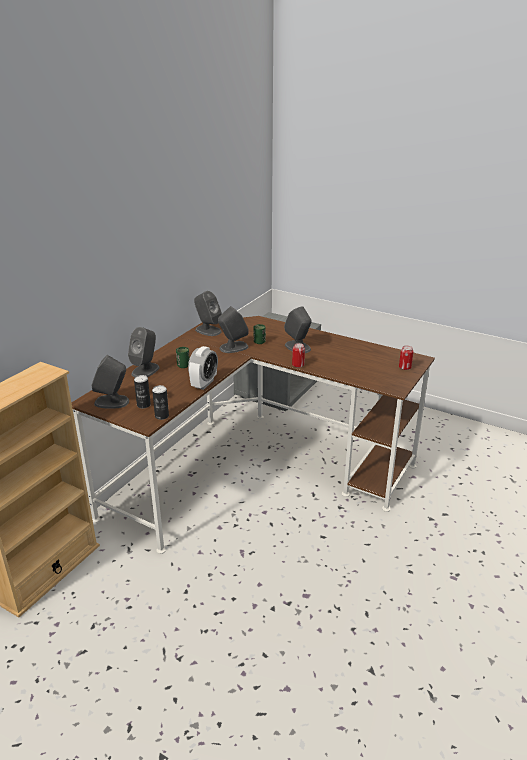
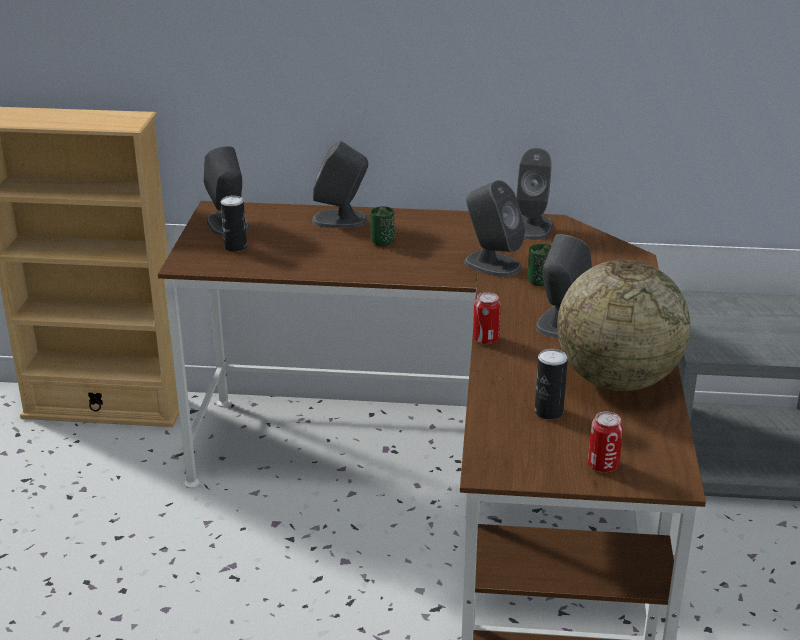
camera: 65 degrees right, 0 degrees up
can [152,385,169,420] -> can moved to [535,349,568,420]
alarm clock [188,346,218,390] -> none
none -> globe [557,260,690,391]

